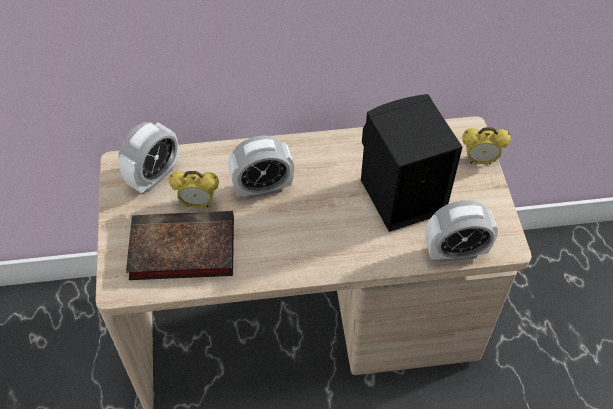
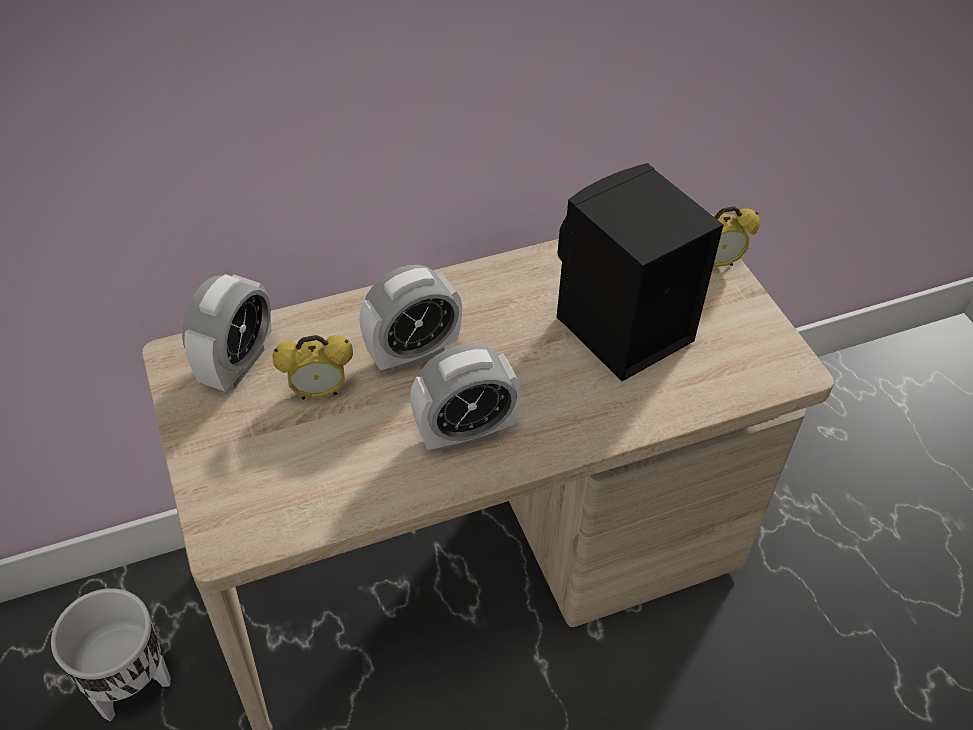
camera: 15 degrees left, 5 degrees down
book [126,211,234,280] -> none
alarm clock [425,200,498,262] -> alarm clock moved to [410,344,521,453]
none -> white planter [51,588,171,722]

